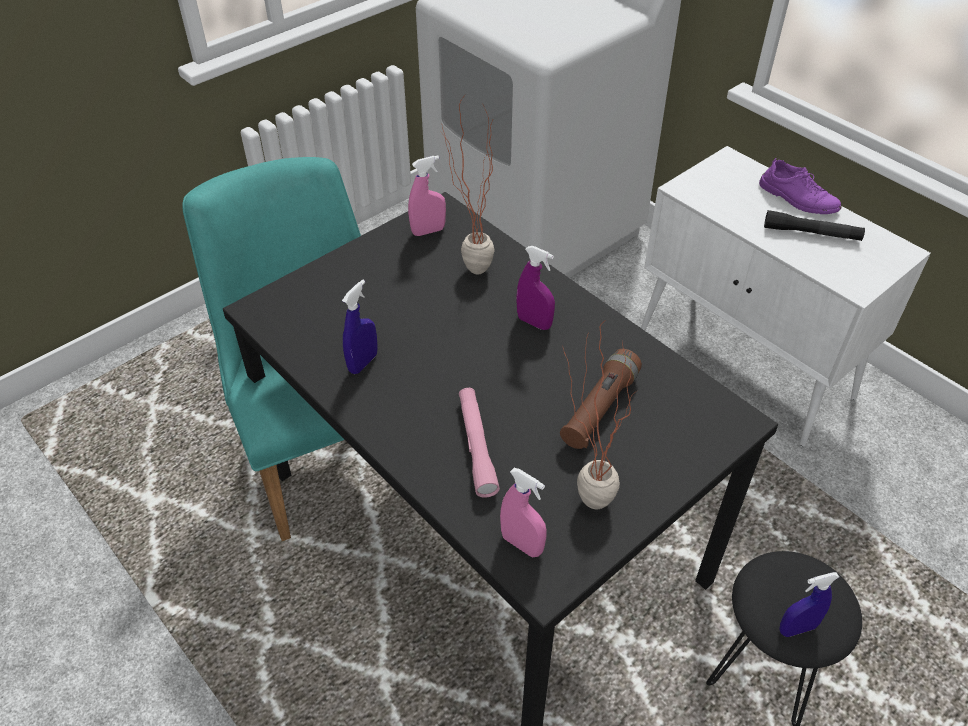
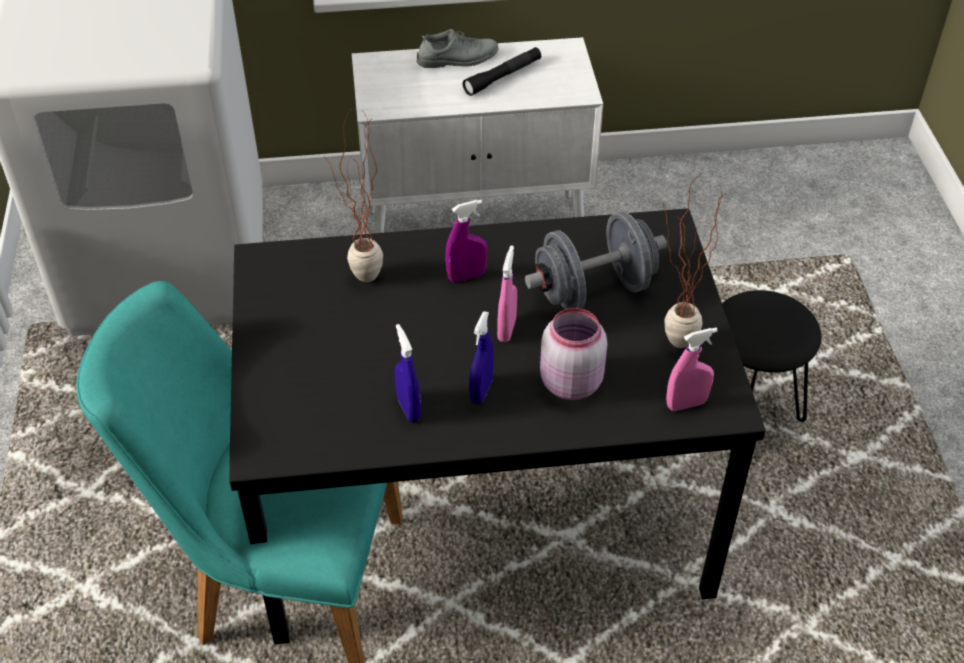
camera: 55 degrees left, 0 degrees up
pink spray bottle [408,155,446,236] -> pink spray bottle moved to [497,245,517,342]
pink flashlight [459,388,500,498] -> pink jar [540,308,607,400]
brown flashlight [560,349,642,449] -> grey dumbbell [525,212,667,309]
purple shoe [759,158,842,214] -> grey shoe [416,29,498,68]
blue spray bottle [779,572,839,637] -> blue spray bottle moved to [469,311,494,404]

